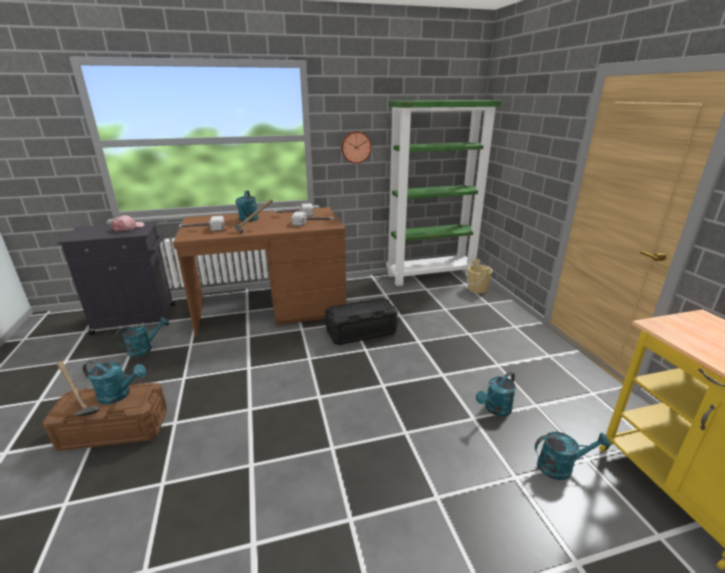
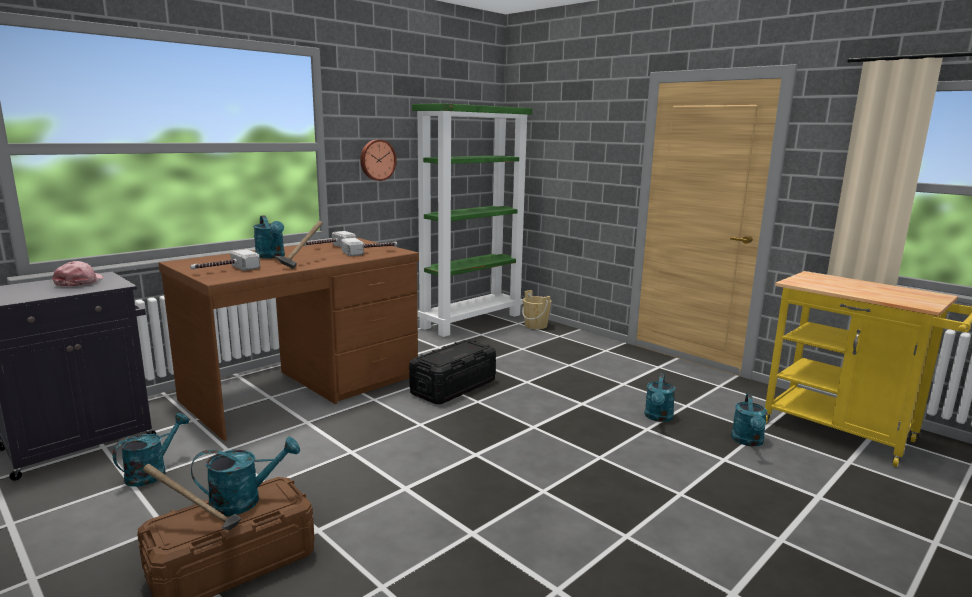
camera: 30 degrees left, 10 degrees down
turquoise watering can [535,432,610,480] -> turquoise watering can turned 135 degrees clockwise [731,393,768,446]

